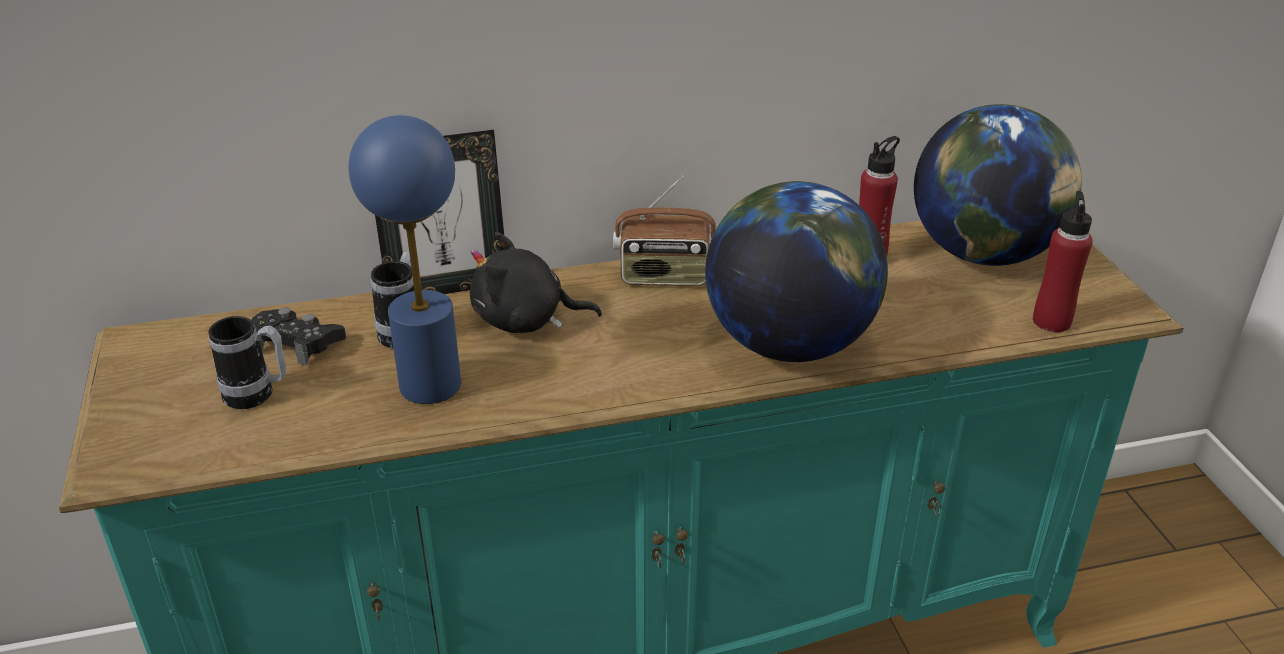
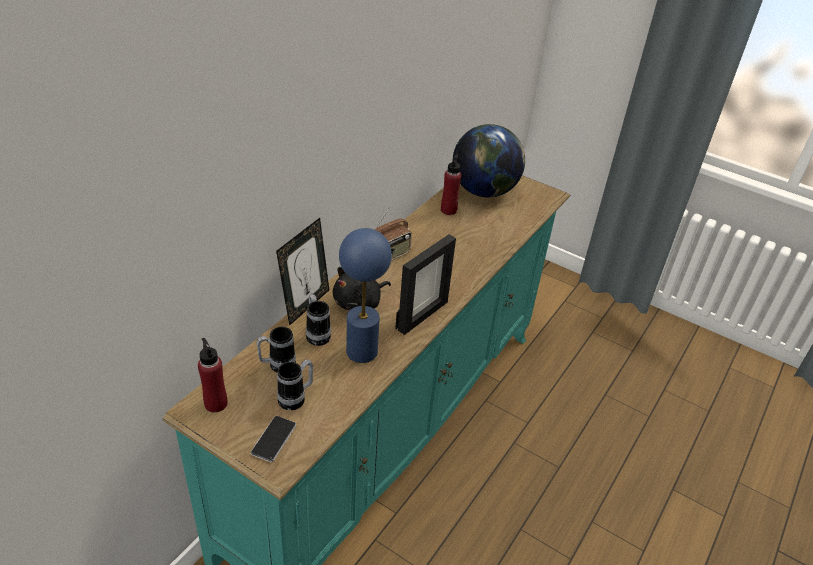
camera: 45 degrees left, 5 degrees up
black game controller [251,307,346,366] -> mug [256,327,296,372]
globe [705,181,888,362] -> none
red bottle [1033,191,1092,332] -> red bottle moved to [198,338,227,413]
none -> phone [251,416,296,462]
none -> picture frame [395,235,456,335]

